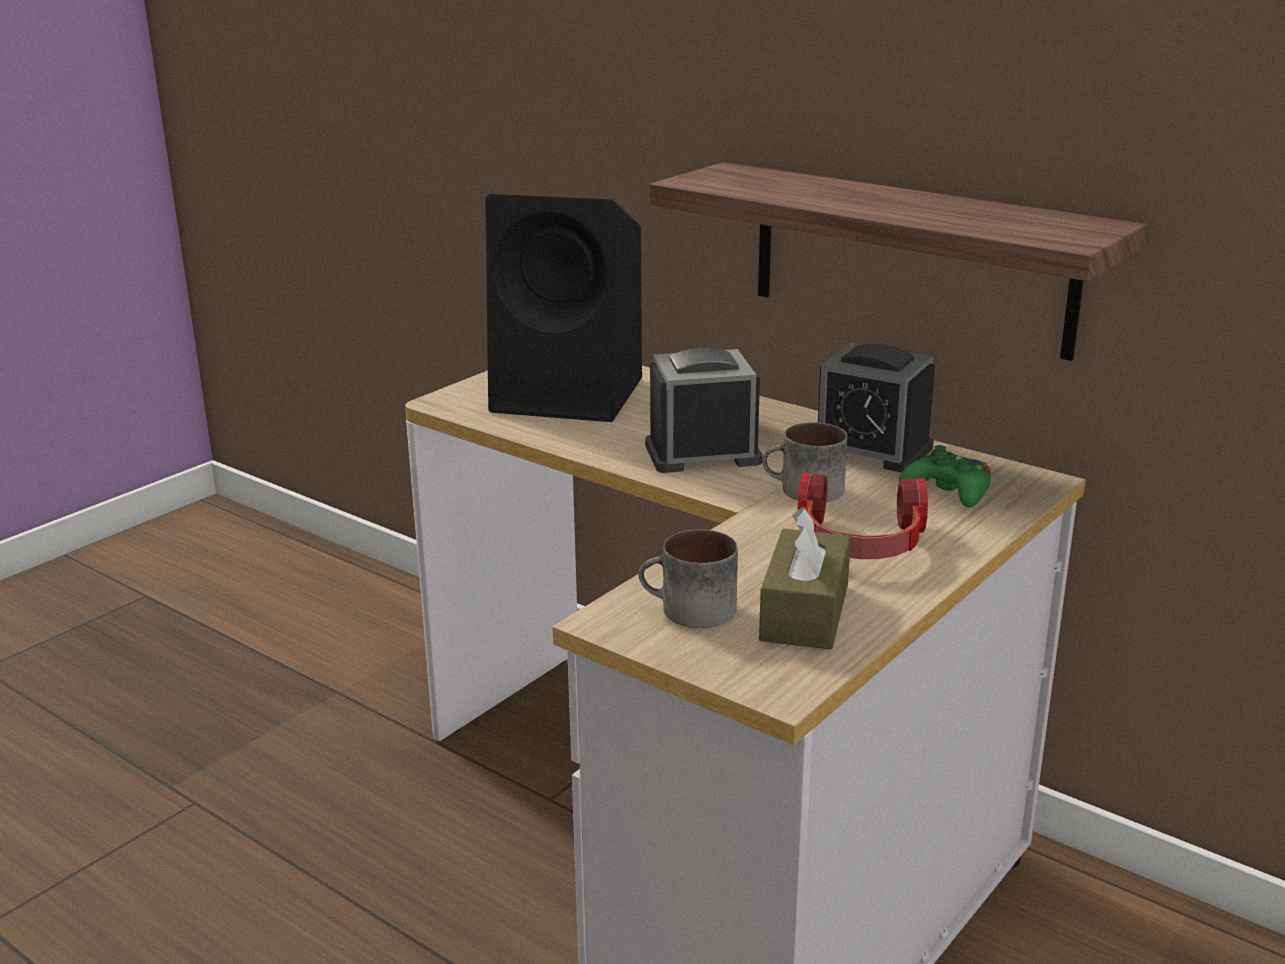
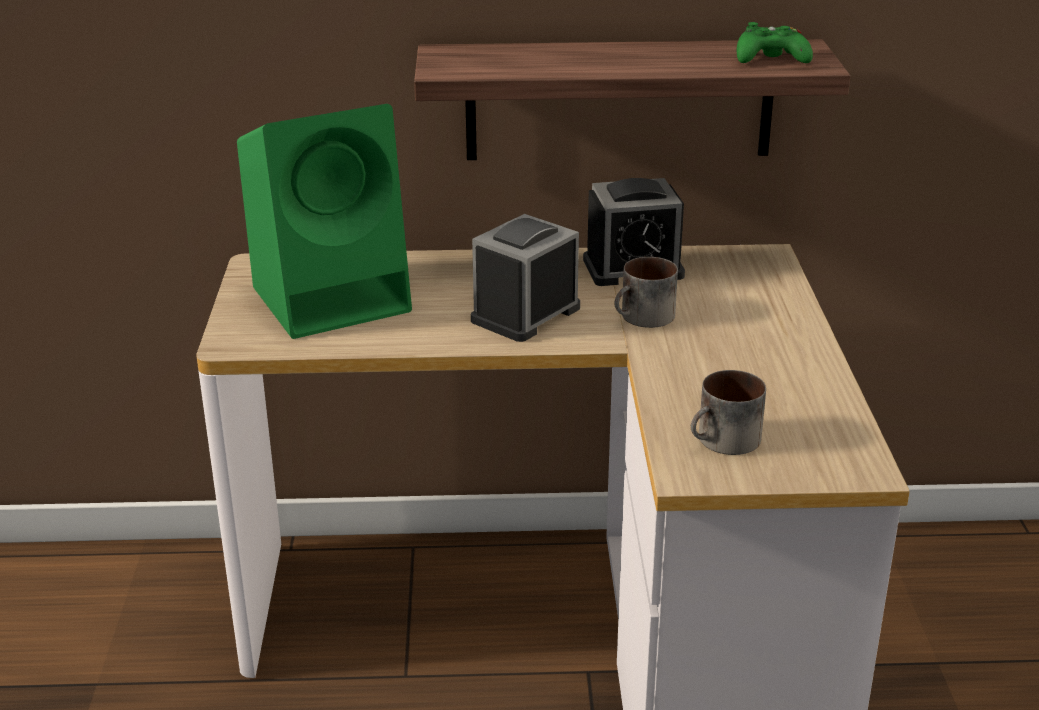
camera: 40 degrees left, 5 degrees up
black speaker [485,194,642,422] -> green speaker [237,104,412,339]
brown tissue box [759,507,851,650] -> none
headphones [797,473,928,559] -> none
green game controller [899,445,991,508] -> green game controller moved to [737,22,813,63]

